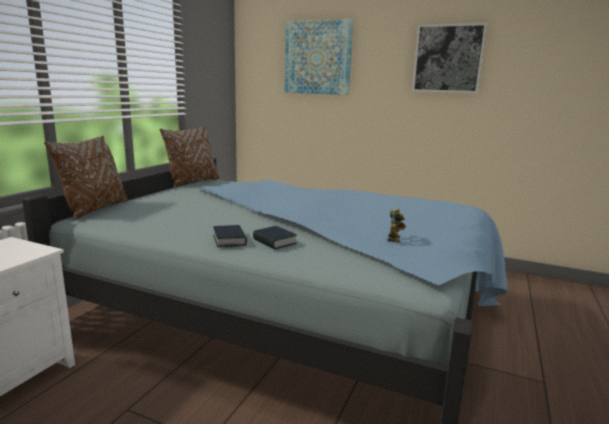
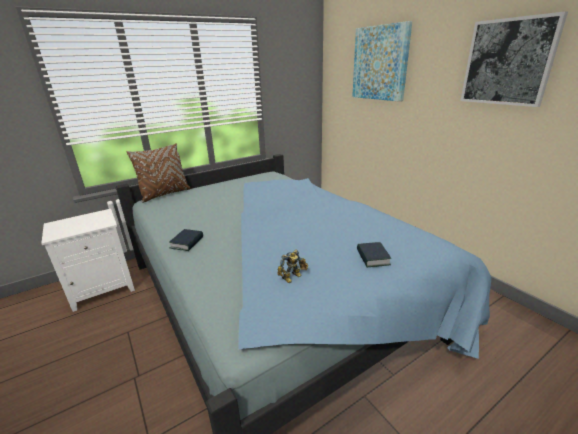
camera: 35 degrees right, 10 degrees up
brown pillow [160,127,219,188] -> none
book [253,226,297,250] -> book moved to [357,242,391,267]

